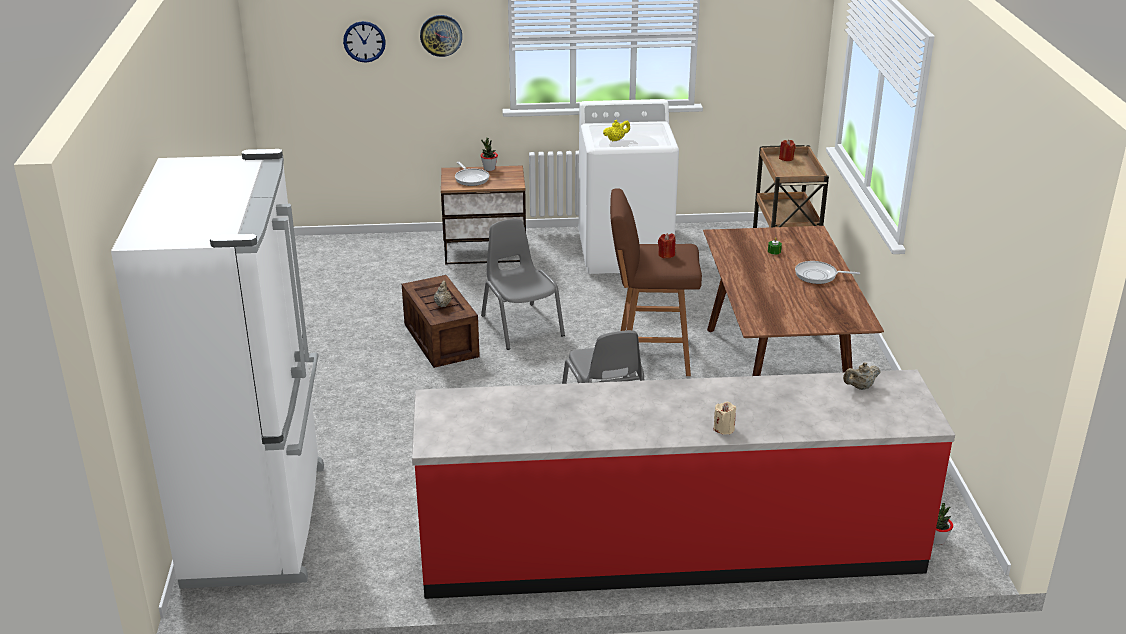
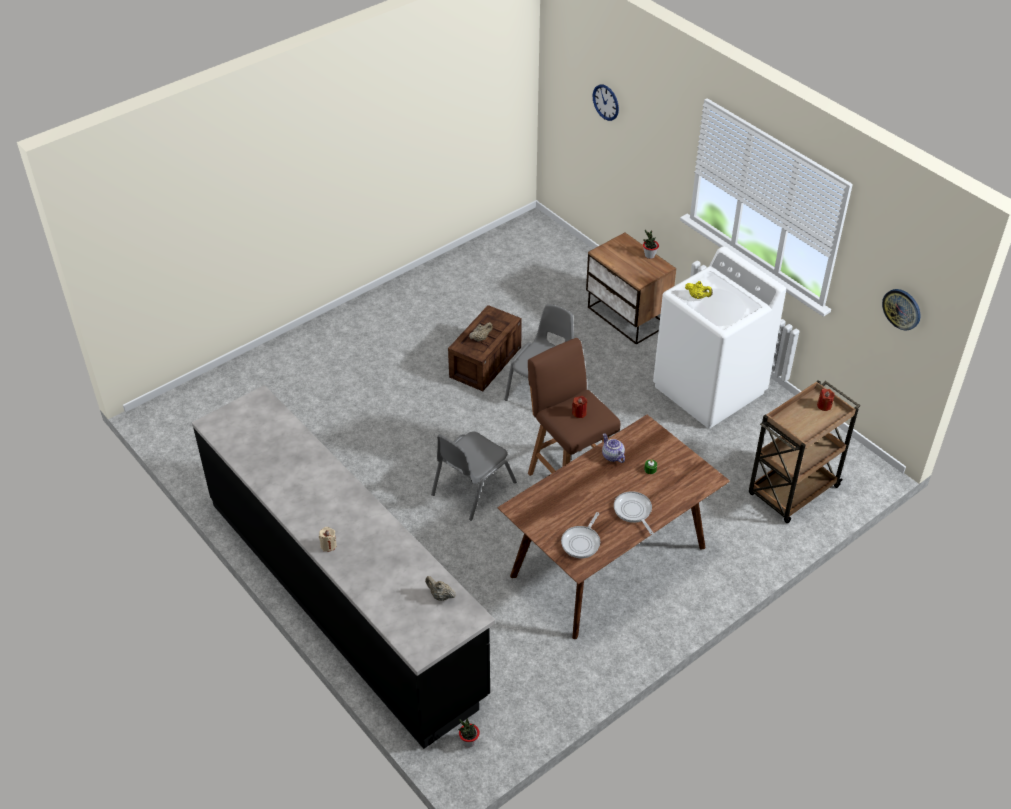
camera: 55 degrees right, 15 degrees up
white fridge [111,149,324,589] -> none
red counter [412,370,955,599] -> black counter [192,385,495,749]
wall clock [420,15,462,57] -> wall clock moved to [882,289,920,330]
frying pan [455,162,489,186] -> frying pan moved to [561,512,600,558]
none -> teapot [602,433,625,463]

